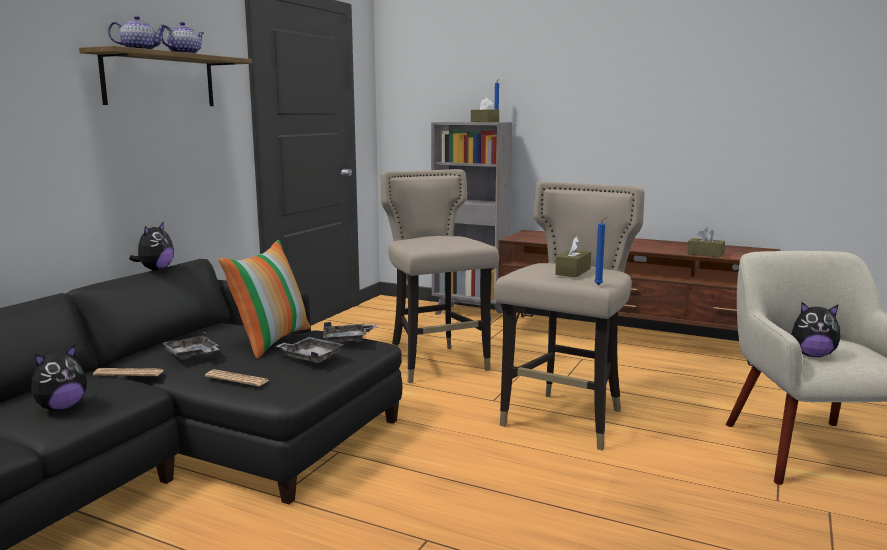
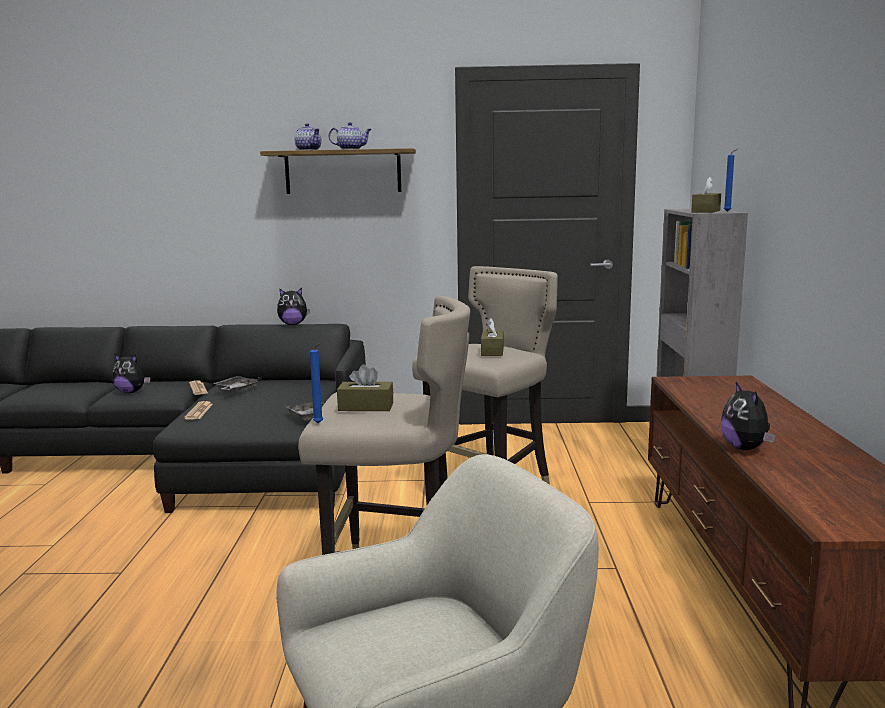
camera: 65 degrees right, 0 degrees up
pillow [219,240,311,359] -> none
grey tray [275,337,344,363] -> none
brown tissue box [687,227,725,258] -> brown tissue box moved to [481,318,504,356]
plush toy [791,302,841,357] -> plush toy moved to [721,382,775,450]

